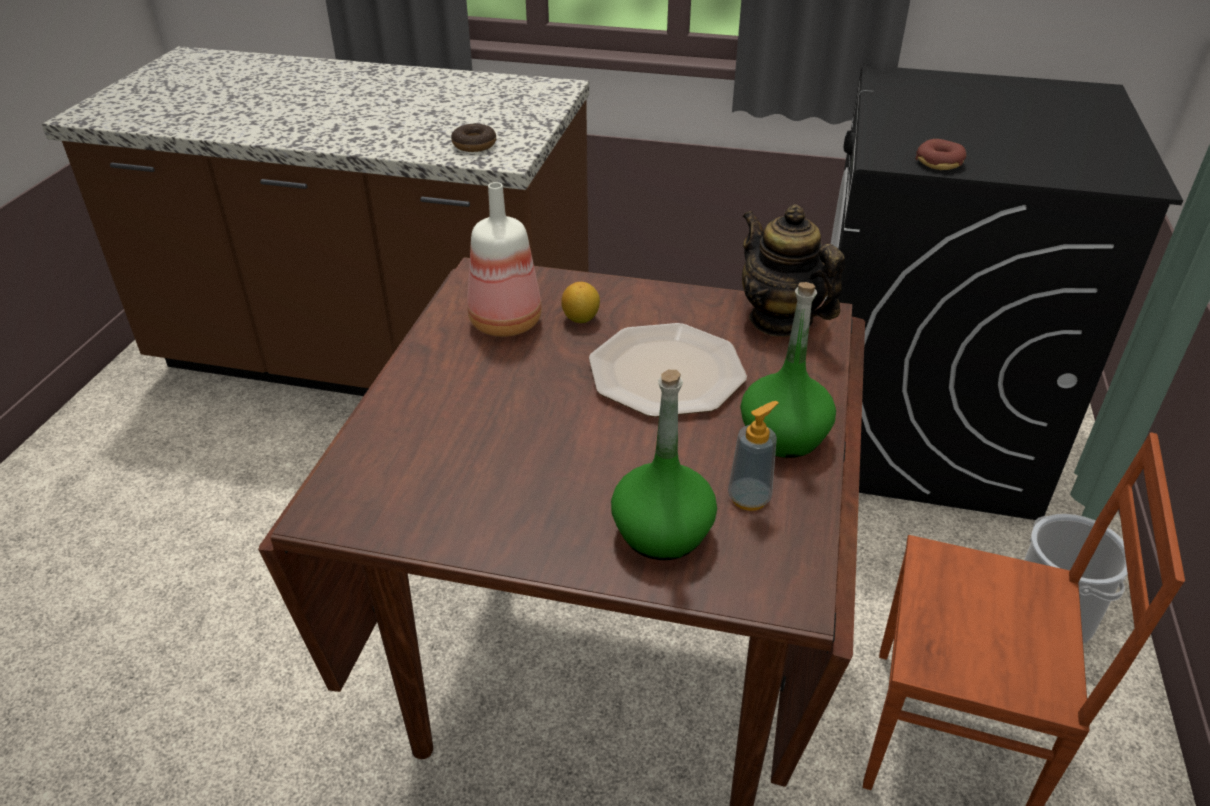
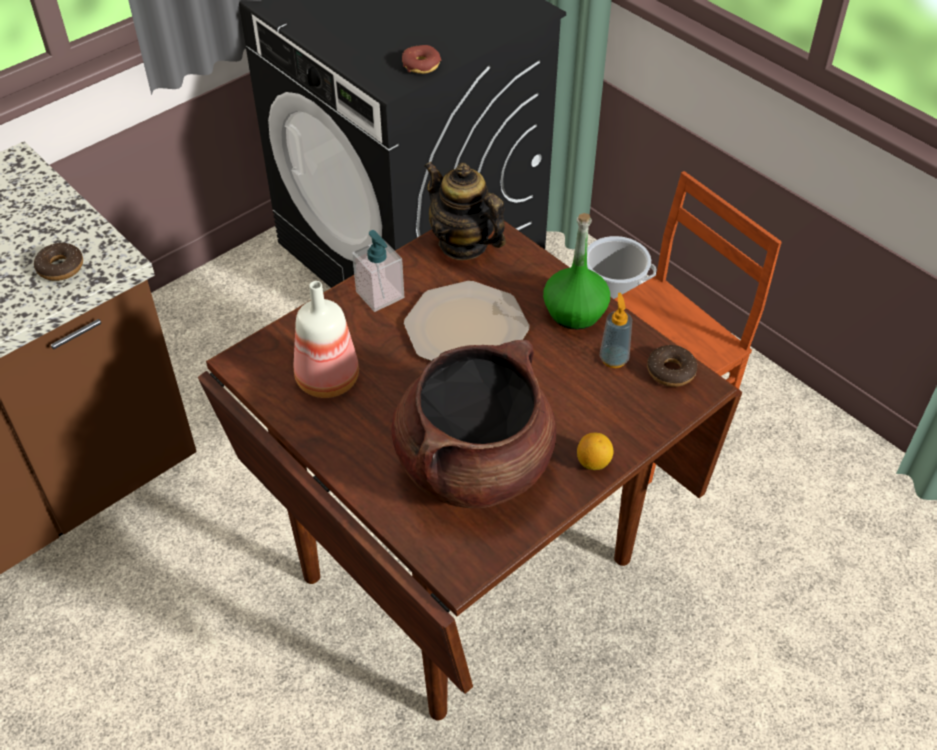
camera: 55 degrees left, 10 degrees up
lemon [561,282,600,323] -> lemon moved to [577,433,614,470]
green bottle [611,370,717,560] -> none
teapot [742,204,845,337] -> teapot turned 45 degrees clockwise [424,162,506,260]
none -> soap dispenser [352,230,404,312]
none -> brown cooking pot [391,340,556,508]
none -> donut [647,345,697,387]

